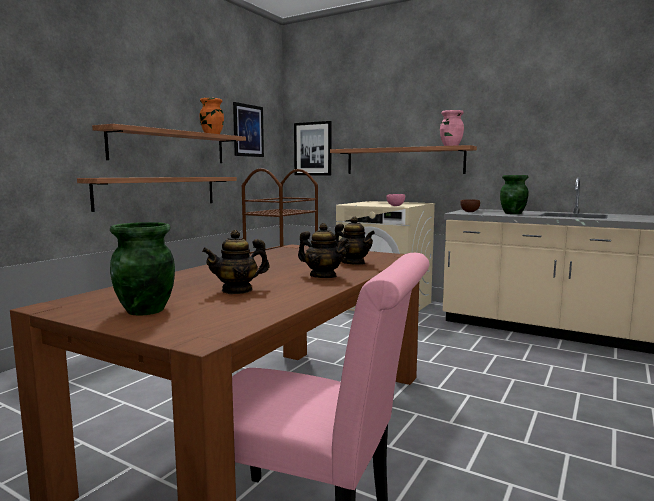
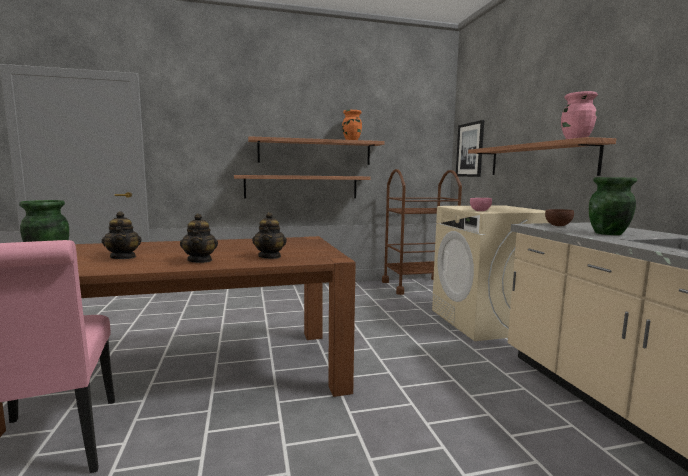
camera: 45 degrees right, 0 degrees up
teapot [202,230,269,294] -> teapot turned 135 degrees counterclockwise [102,211,142,259]
picture [233,102,264,157] -> none

